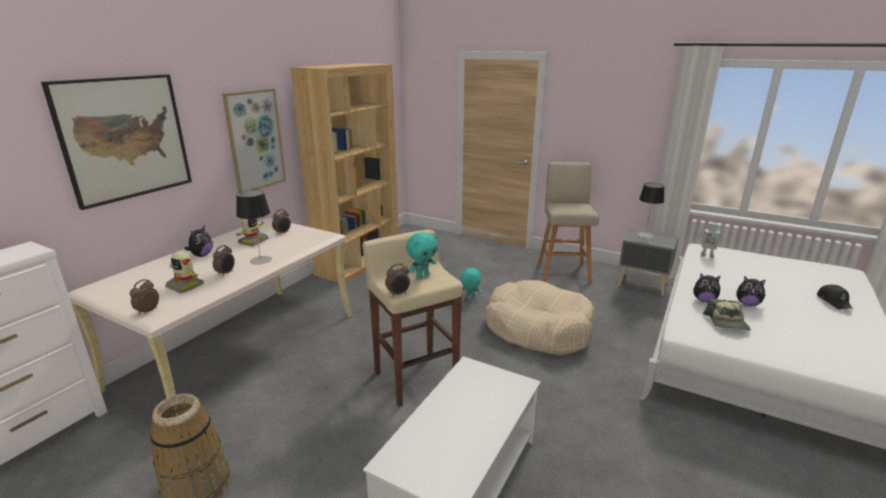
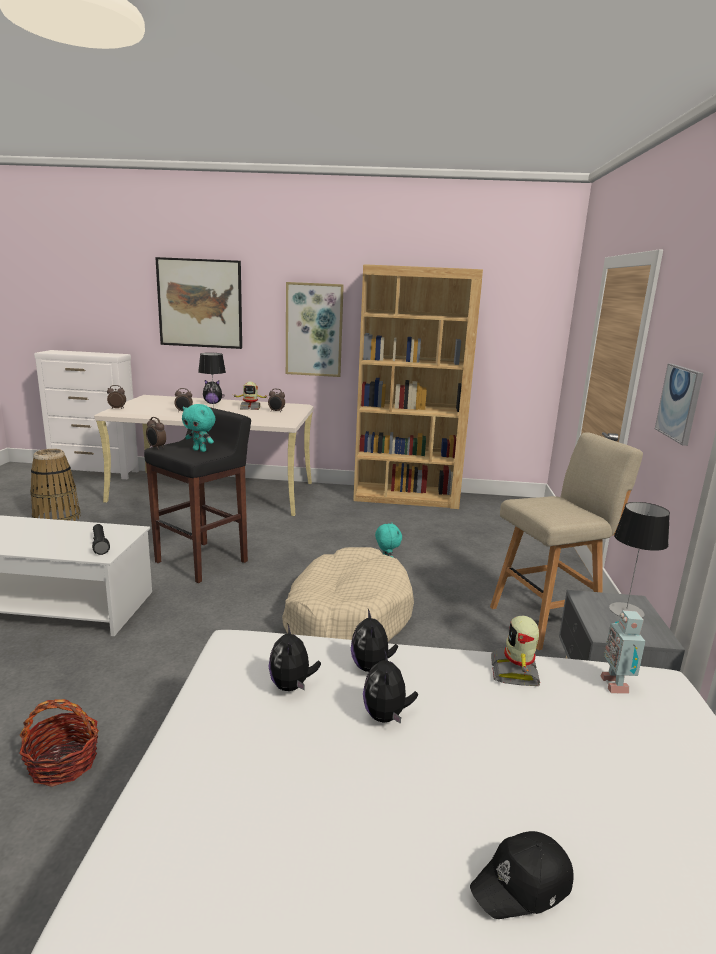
camera: 65 degrees right, 5 degrees down
toy robot [165,251,204,293] -> toy robot moved to [491,615,540,686]
beige stool [362,229,463,407] -> black stool [144,407,251,583]
cap [703,299,751,331] -> plush toy [268,623,321,691]
none -> basket [19,699,99,787]
none -> black flashlight [92,524,110,555]
none -> picture [655,364,703,446]

